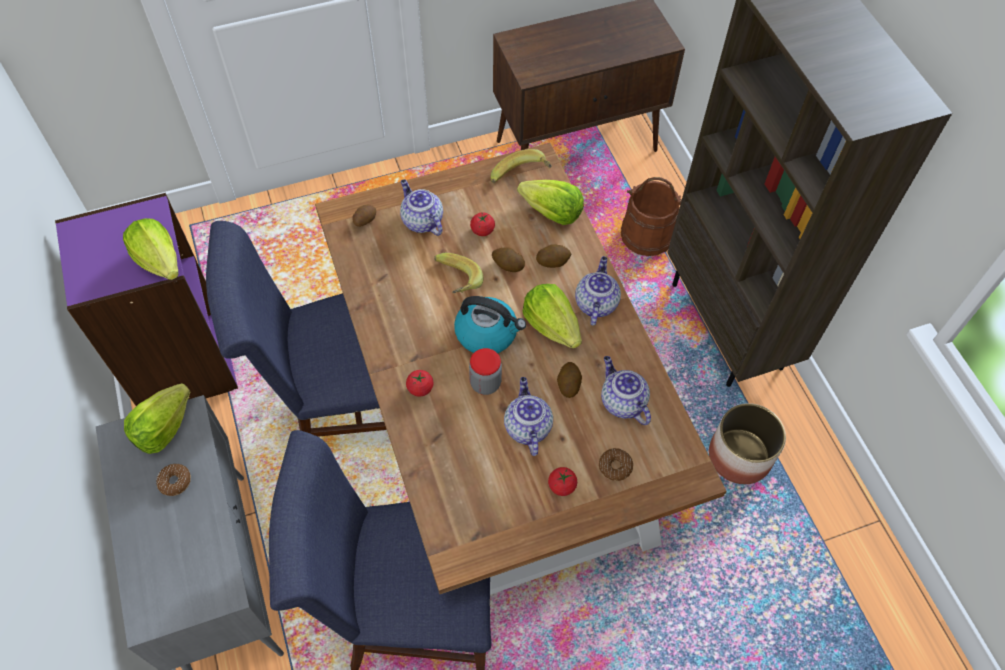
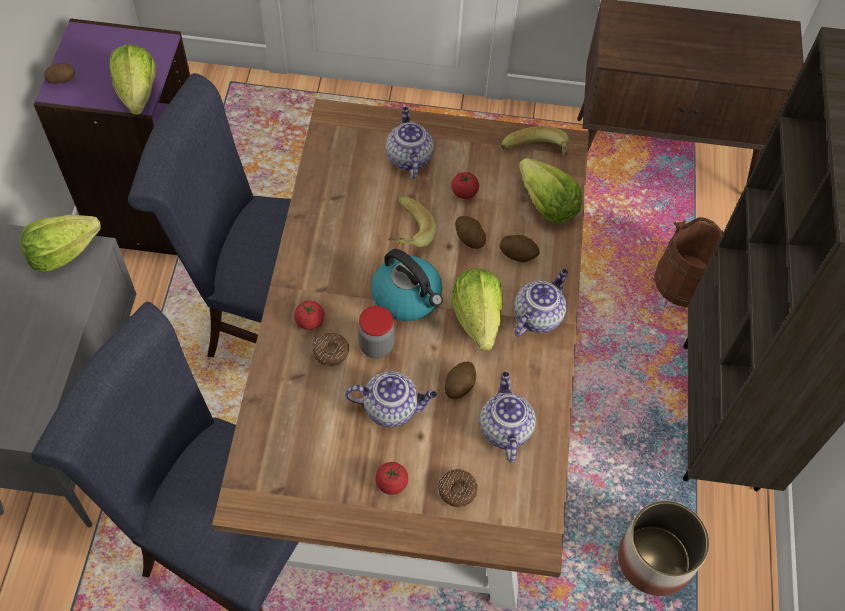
camera: 25 degrees right, 0 degrees up
donut [156,464,191,496] -> donut moved to [312,333,349,366]
potato [352,205,376,227] -> potato moved to [44,63,75,84]
teapot [504,377,553,456] -> teapot turned 75 degrees clockwise [345,371,437,427]

